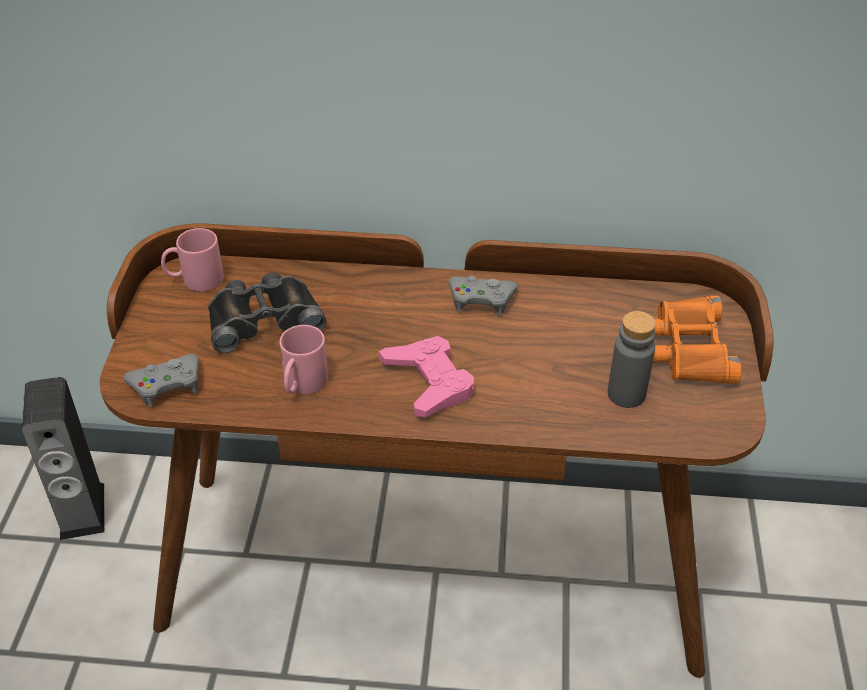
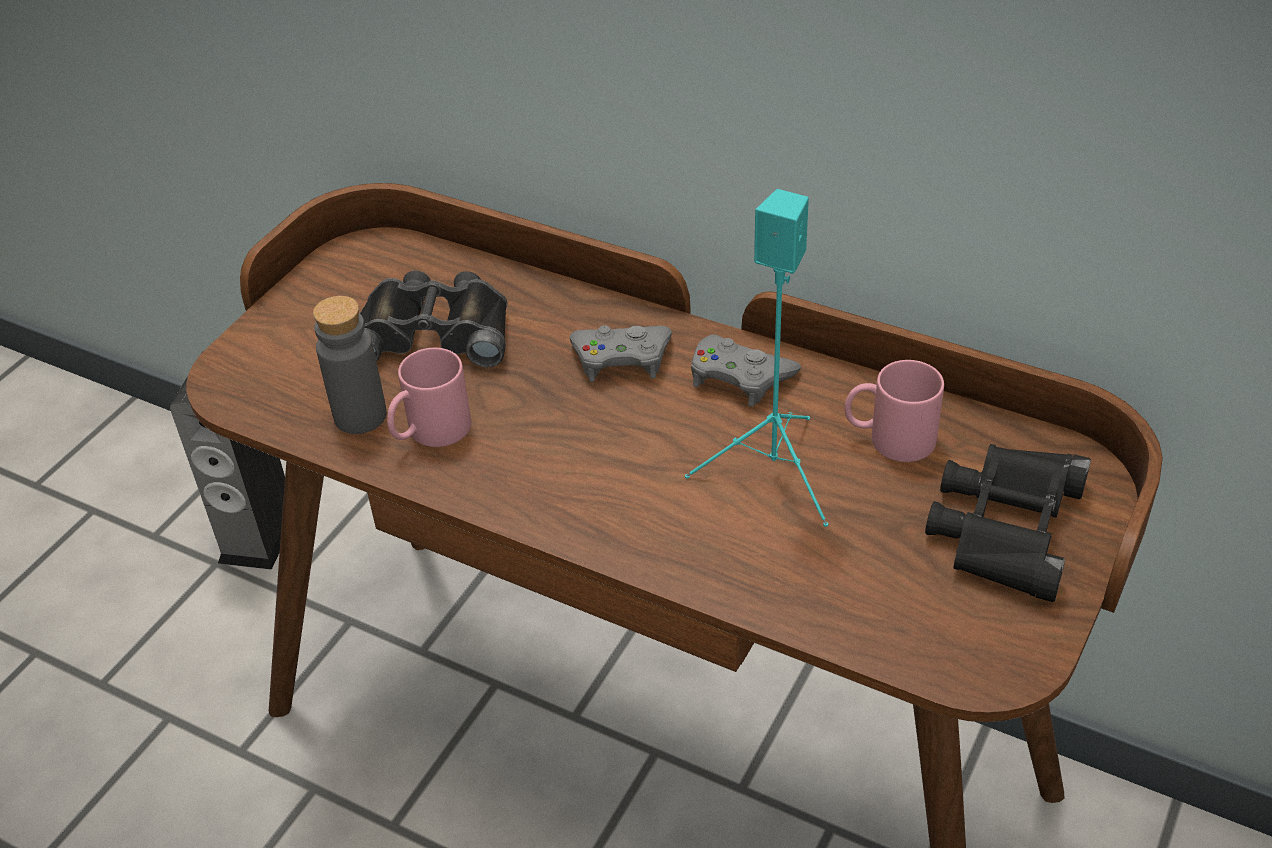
camera: 25 degrees right, 0 degrees up
grey game controller [123,353,199,407] -> grey game controller moved to [569,325,672,382]
pink mug [161,228,224,291] -> pink mug moved to [845,360,944,462]
pink game controller [379,336,474,417] -> none
grey bottle [608,311,656,408] -> grey bottle moved to [313,296,387,434]
orange binoculars [653,296,741,384] -> black binoculars [925,444,1091,602]
none -> turquoise speaker [685,189,828,527]

